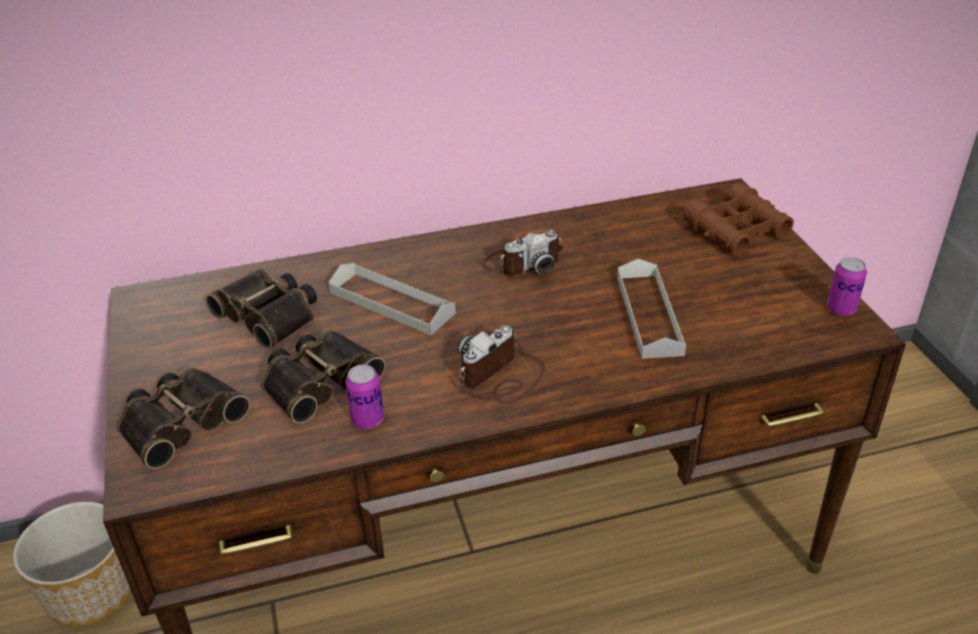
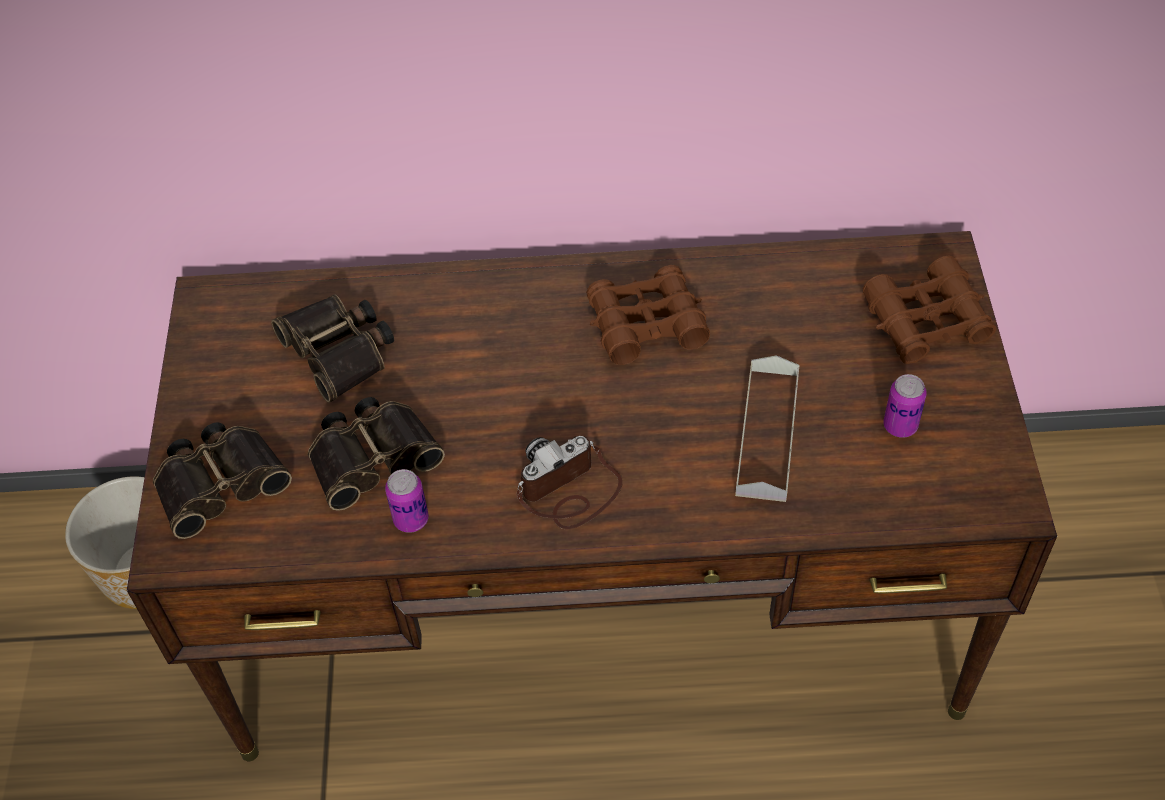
camera: 15 degrees right, 15 degrees up
grey tray [329,263,456,335] -> none
camera [482,230,563,276] -> brown binoculars [586,265,710,365]
can [827,257,867,316] -> can moved to [883,374,927,438]

